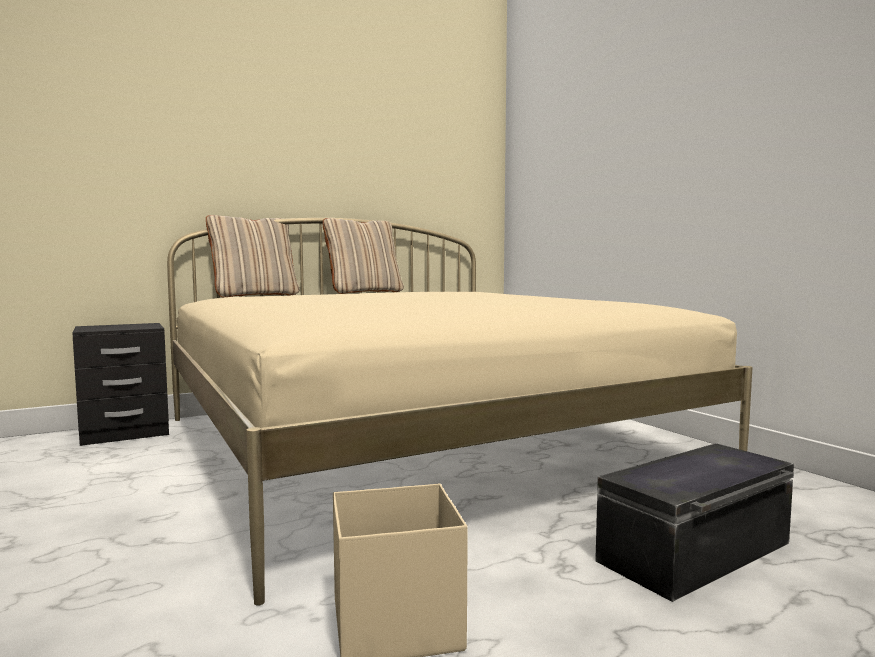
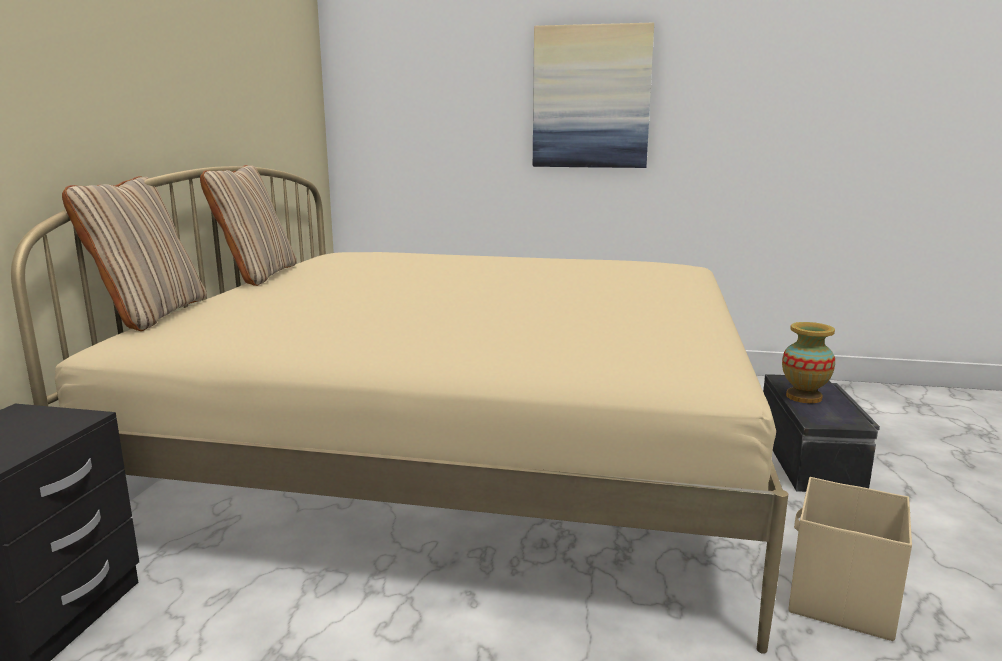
camera: 50 degrees left, 10 degrees up
none -> picture [533,23,654,168]
none -> vase [782,322,835,403]

